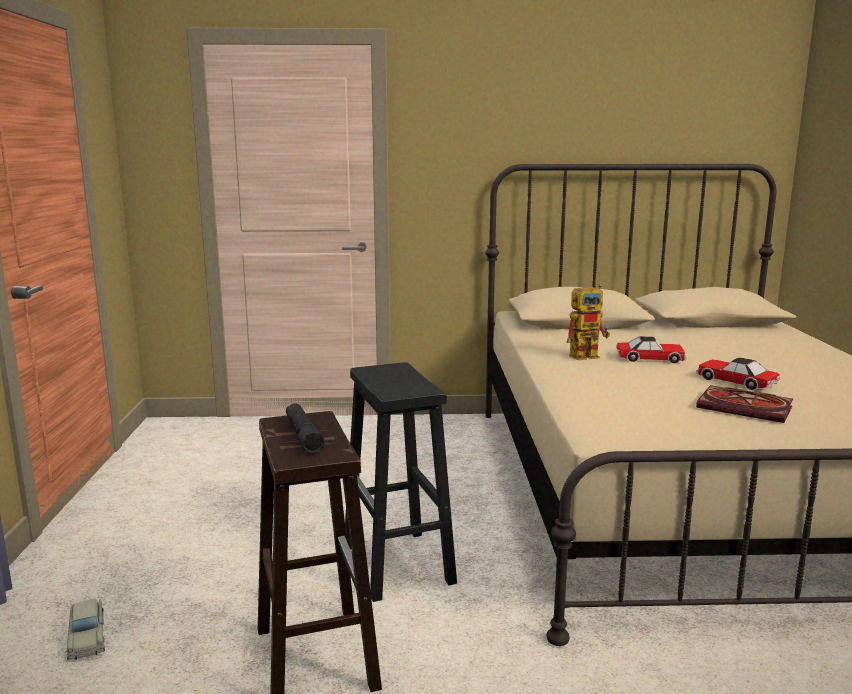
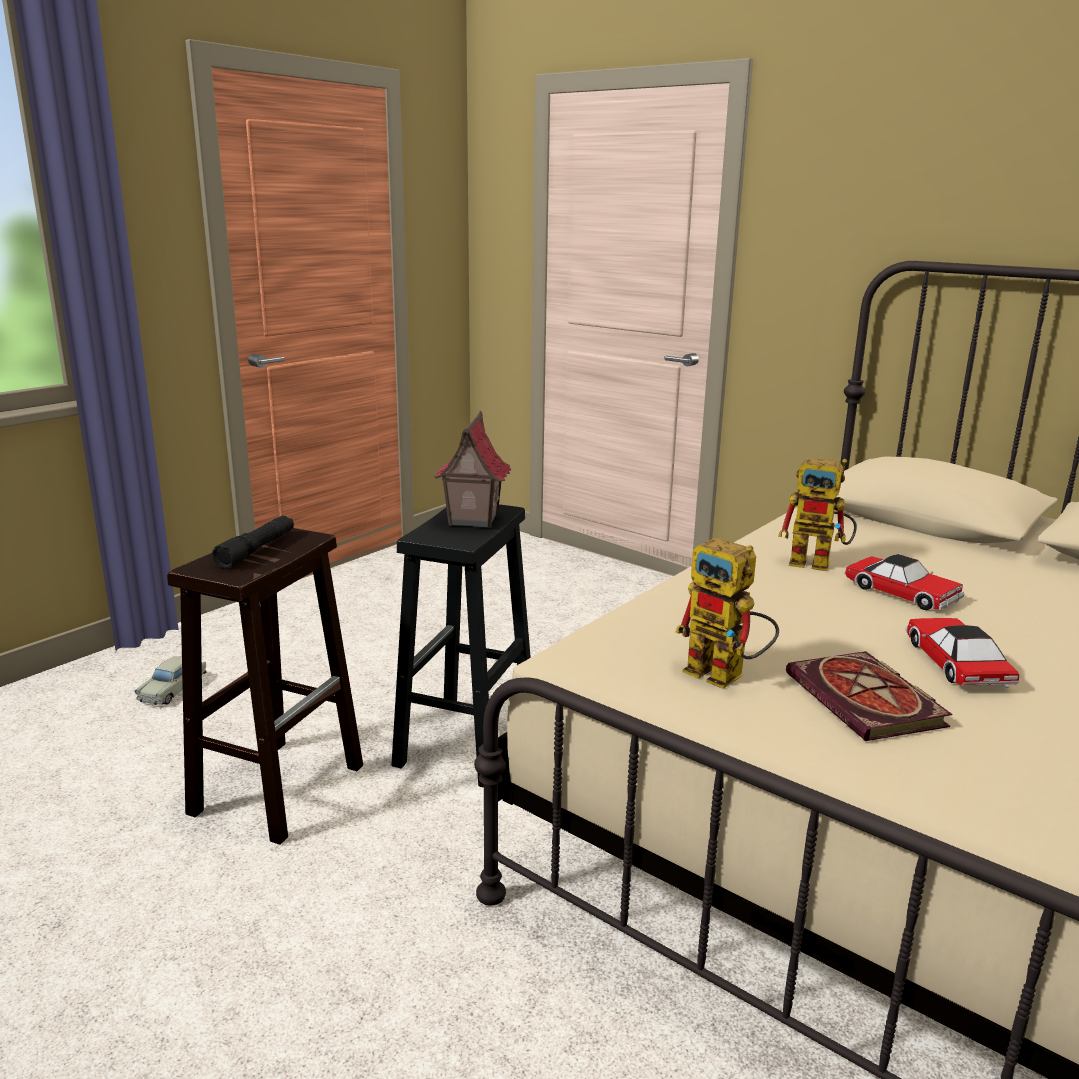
camera: 40 degrees right, 5 degrees up
none -> toy house [434,411,511,528]
none -> toy robot [675,538,779,689]

